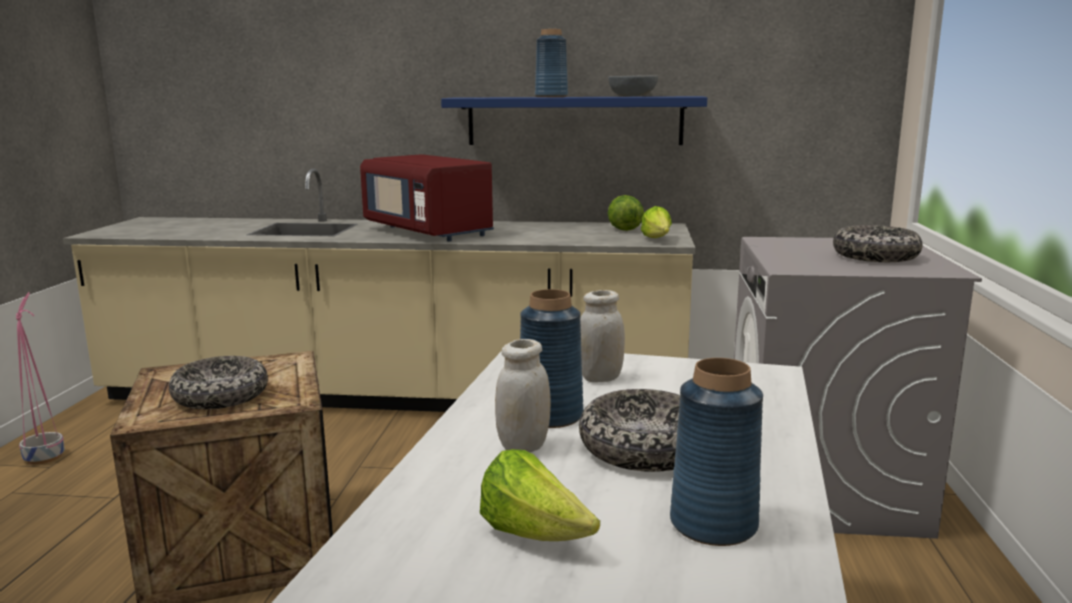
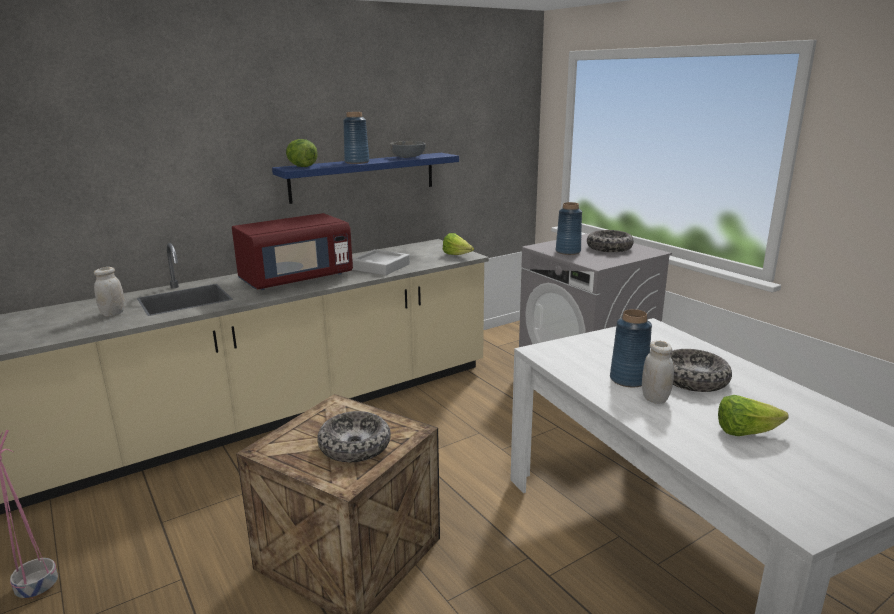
camera: 40 degrees left, 5 degrees up
red microwave [360,154,494,242] -> red microwave turned 45 degrees counterclockwise [232,213,353,290]
white jar [580,290,625,382] -> white jar moved to [94,267,125,317]
lettuce [608,195,644,231] -> lettuce moved to [286,139,318,167]
blue vase [670,358,763,546] -> blue vase moved to [556,202,582,255]
none -> grey tray [352,249,410,275]

